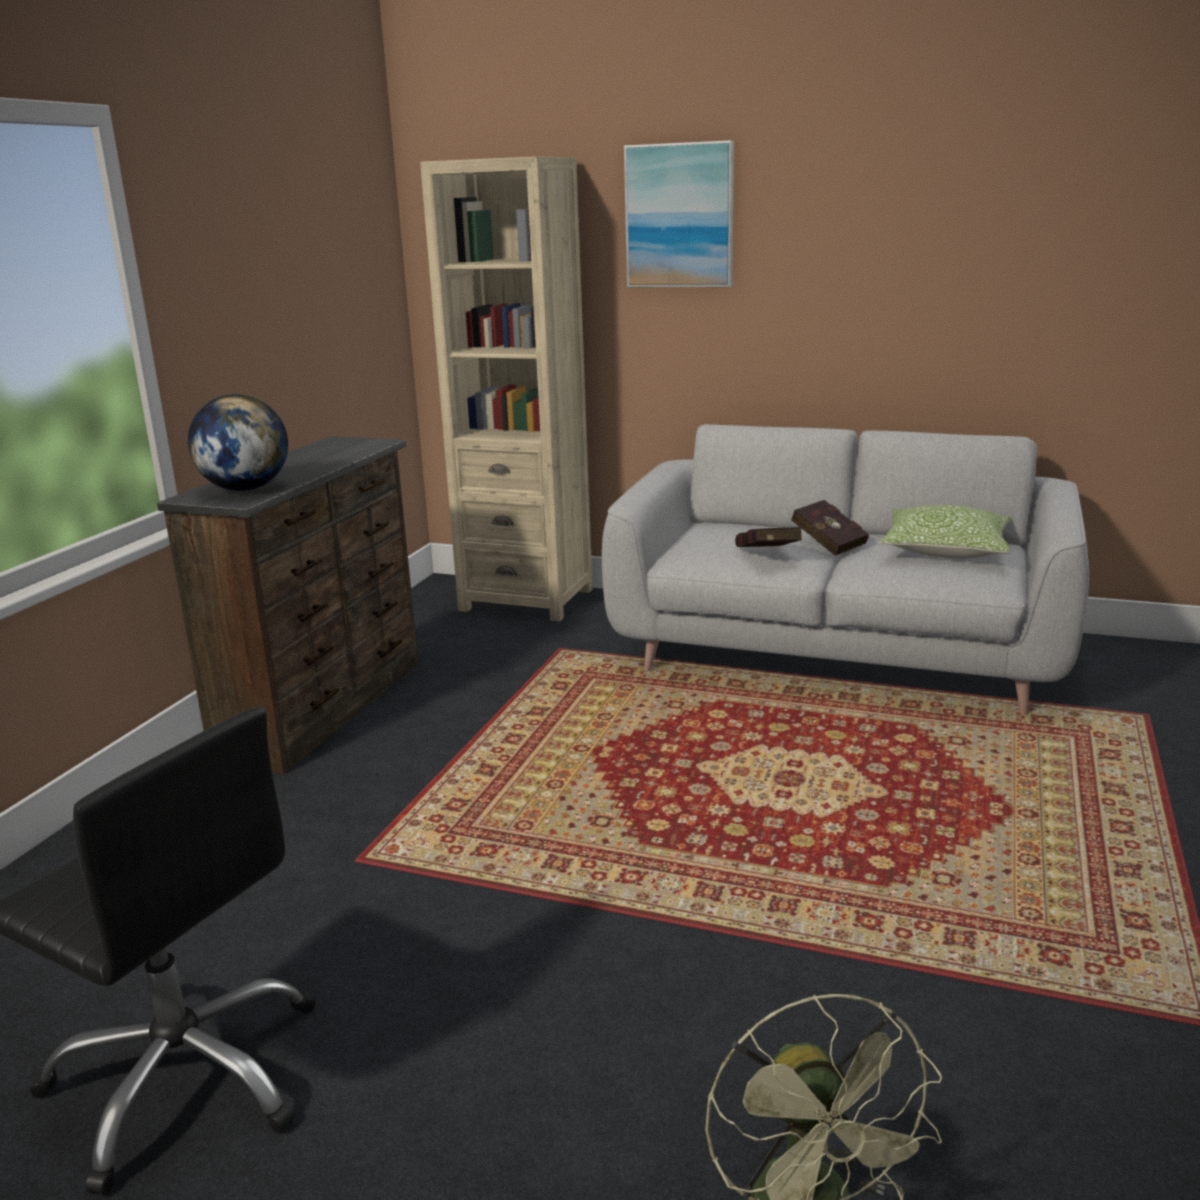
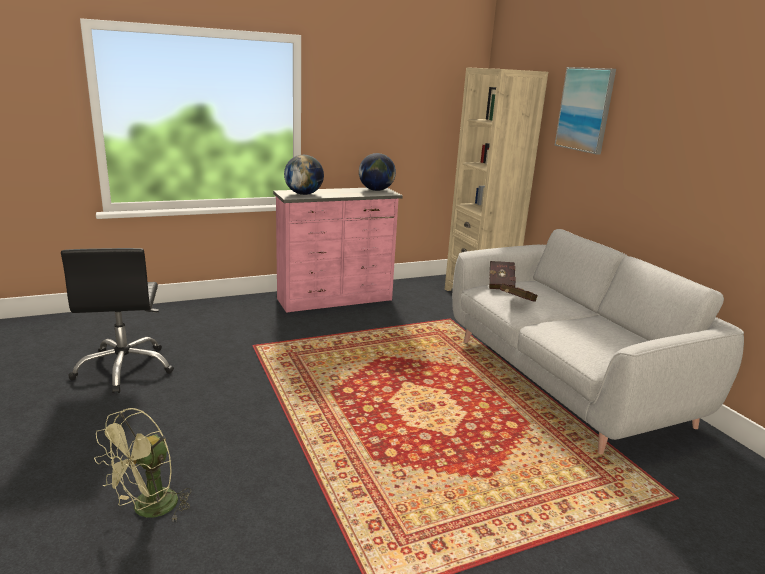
camera: 45 degrees right, 0 degrees up
brown dresser [157,436,419,775] -> pink dresser [273,188,403,313]
red book [791,500,869,556] -> red book moved to [489,261,516,289]
pillow [880,505,1011,559] -> none
none -> globe [359,153,396,191]

